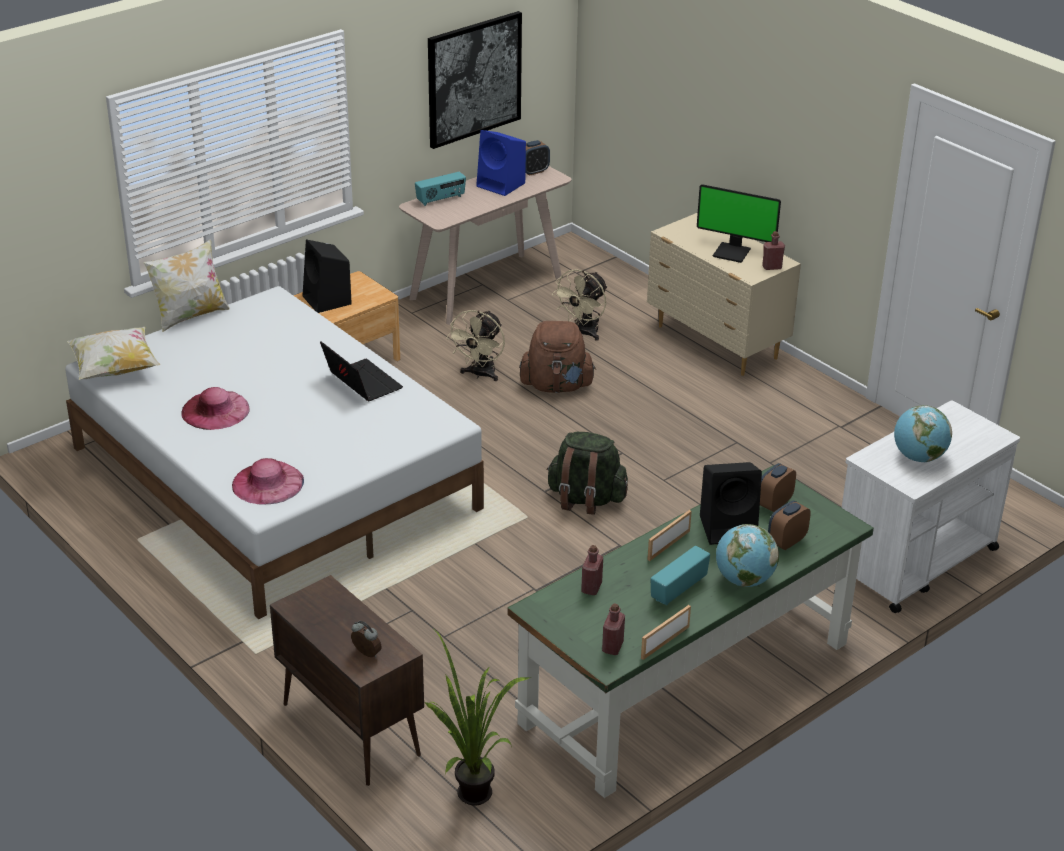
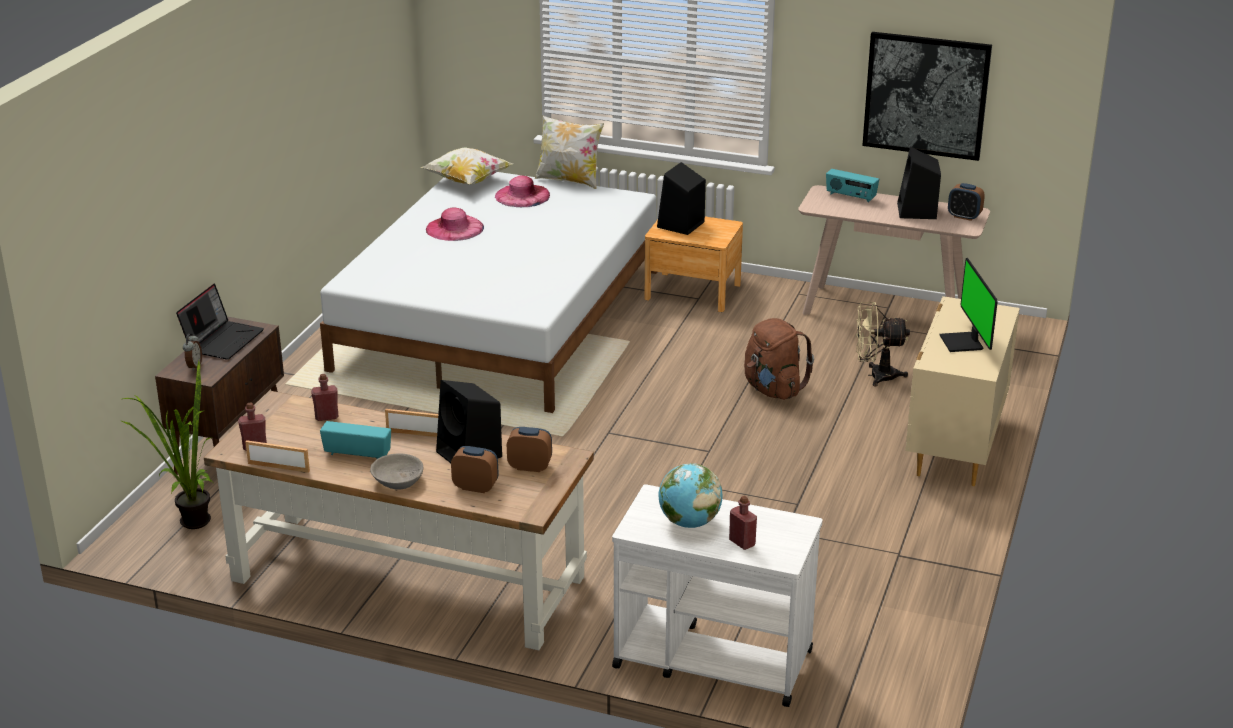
camera: 60 degrees right, 5 degrees down
pink hat [232,458,304,504] -> pink hat moved to [495,175,550,207]
laptop [320,341,403,401] -> laptop moved to [176,283,264,360]
beige fan [446,310,505,381] -> none
blue speaker [476,130,526,196] -> black speaker [897,147,941,219]
green desk [507,466,874,798] -> brown desk [204,391,594,651]
green backpack [547,432,628,515] -> none
globe [716,524,779,587] -> grey bowl [370,454,423,490]
red bottle [762,231,785,270] -> red bottle moved to [729,496,757,550]

